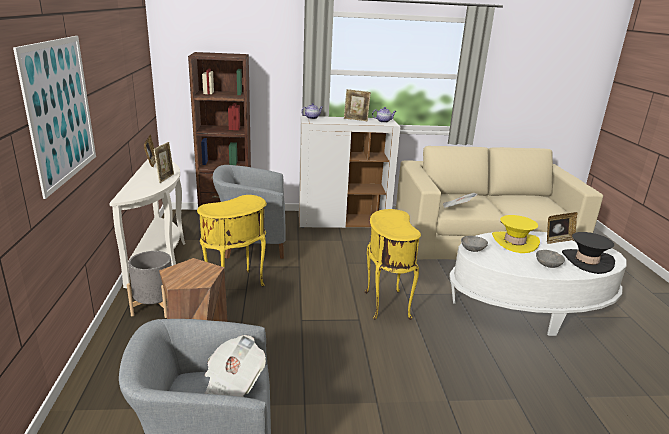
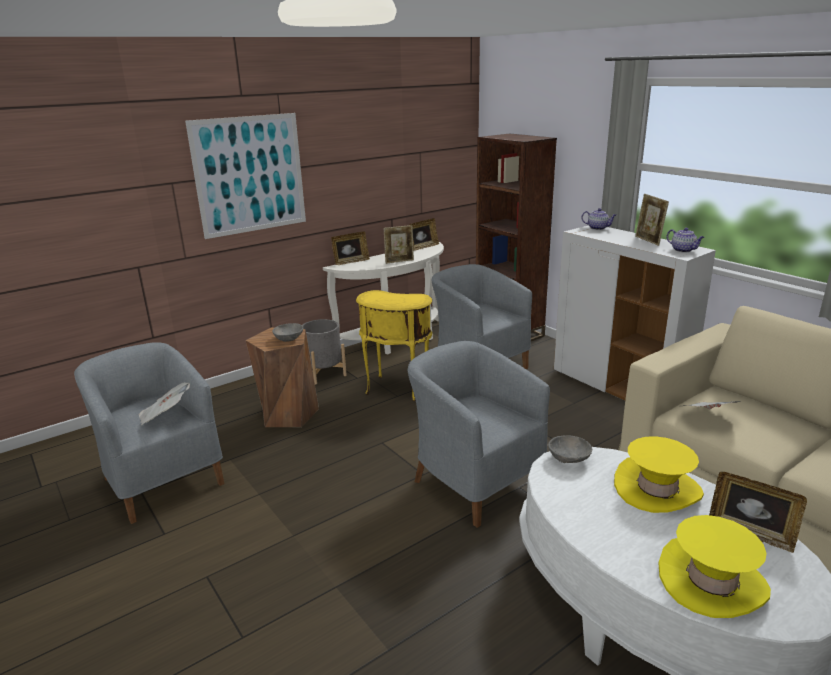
camera: 60 degrees right, 0 degrees up
yellow side table [364,209,421,320] -> grey armchair [408,341,550,528]
grey bowl [536,250,565,268] -> grey bowl moved to [272,323,303,342]
black hat [562,232,615,274] -> yellow hat [658,515,771,618]
none -> picture frame [331,231,370,265]

